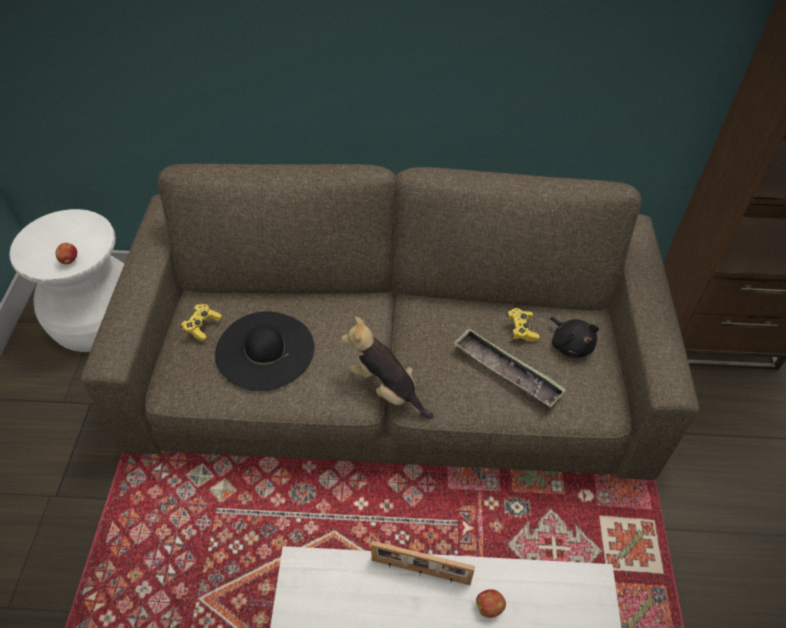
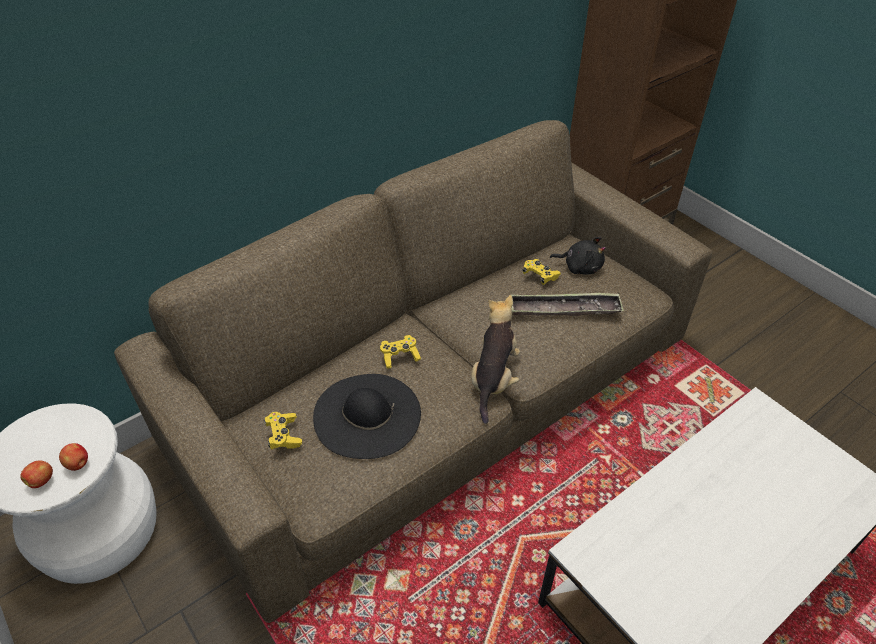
camera: 40 degrees left, 5 degrees down
plush toy [341,317,434,419] -> plush toy turned 105 degrees clockwise [471,295,520,424]
picture frame [371,541,475,585] -> none
apple [476,589,506,618] -> apple moved to [20,460,53,488]
none -> yellow game controller [380,335,421,369]

